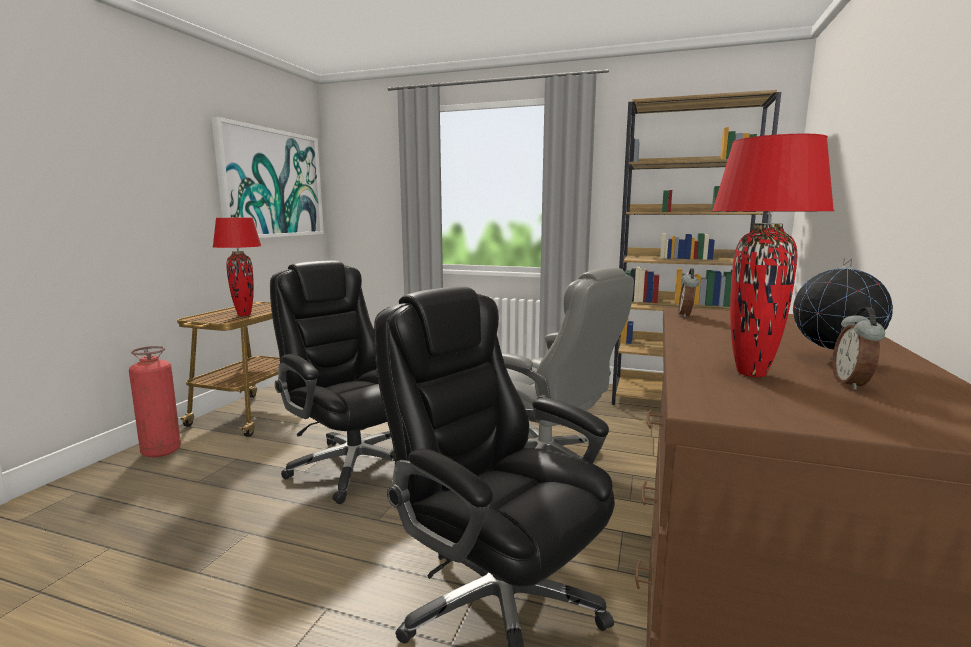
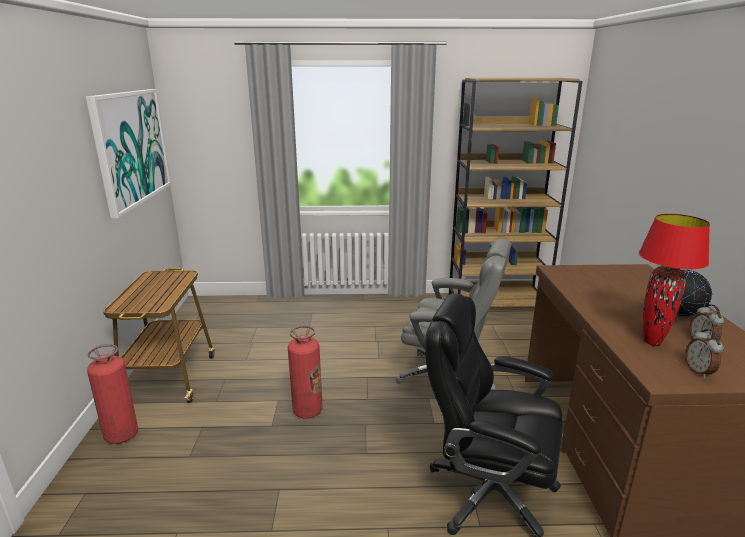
camera: 20 degrees left, 10 degrees up
red table lamp [213,218,262,316] -> none
black office chair [270,261,395,504] -> fire extinguisher [288,326,323,419]
alarm clock [678,268,699,318] -> alarm clock moved to [685,329,724,378]

